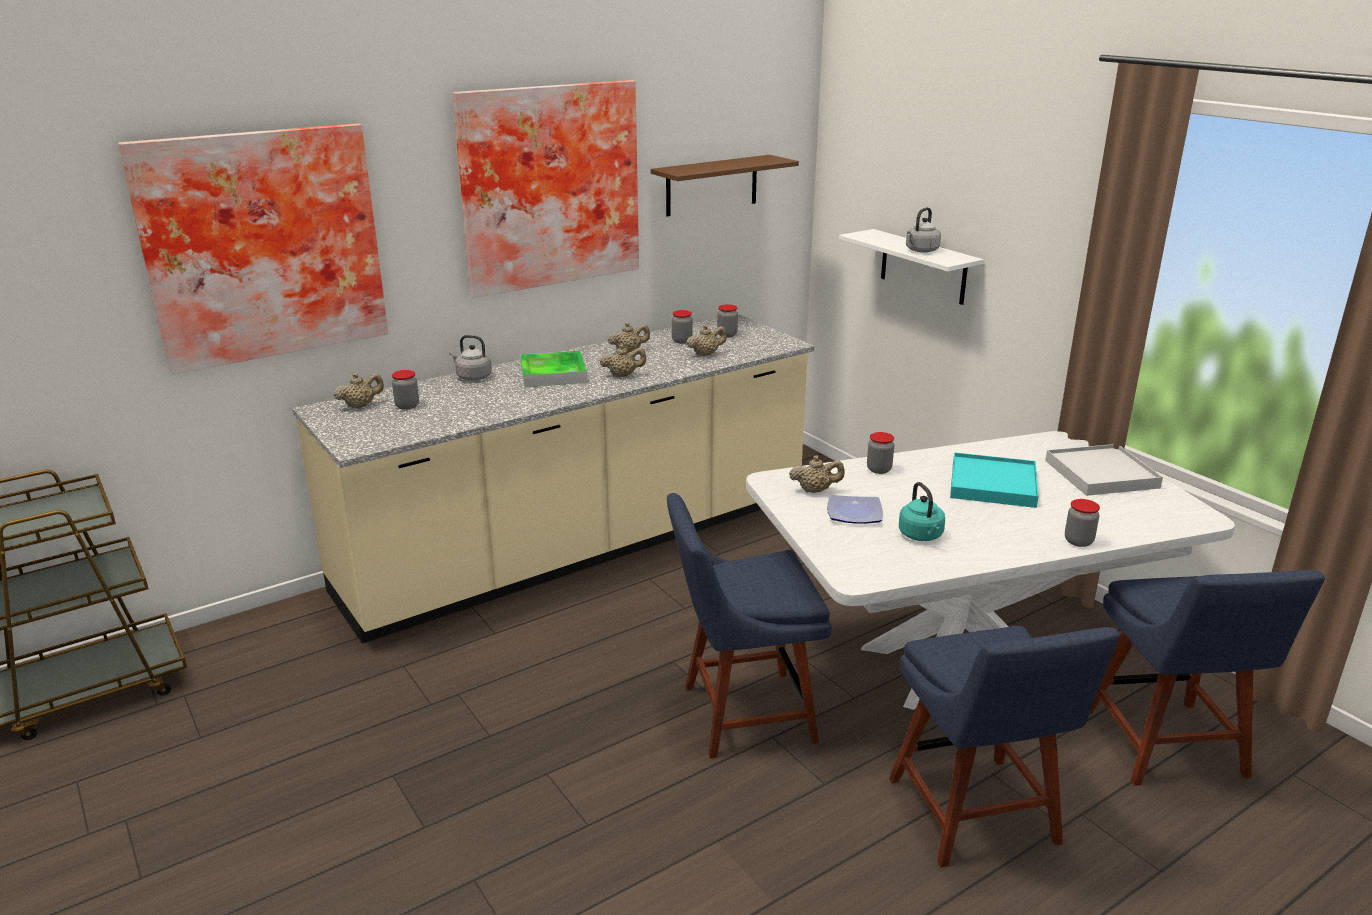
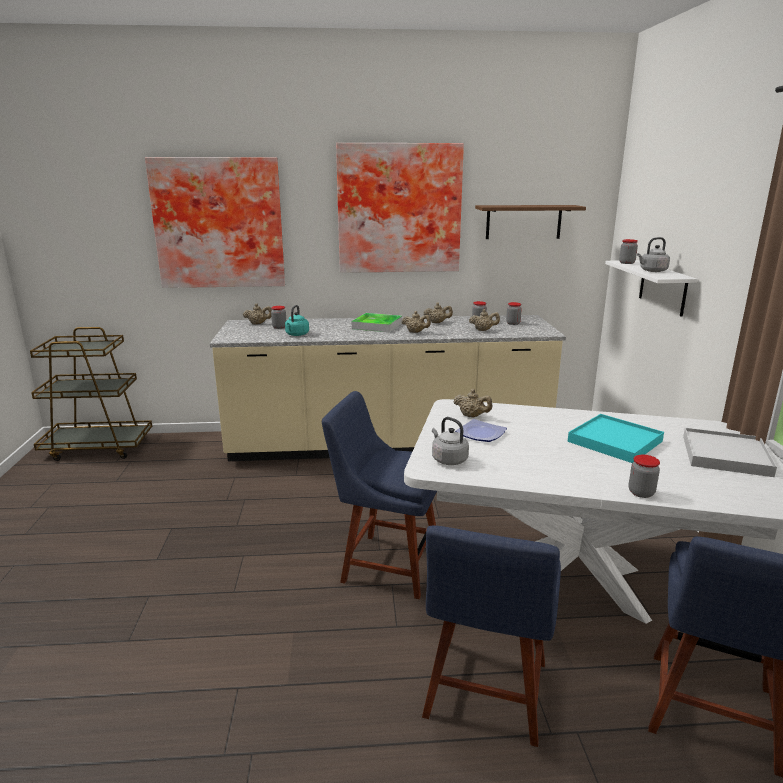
camera: 30 degrees right, 5 degrees down
grey kettle [449,335,492,381] -> grey kettle moved to [432,417,469,465]
jar [867,432,894,474] -> jar moved to [619,239,638,264]
turquoise kettle [899,482,945,541] -> turquoise kettle moved to [285,305,309,336]

